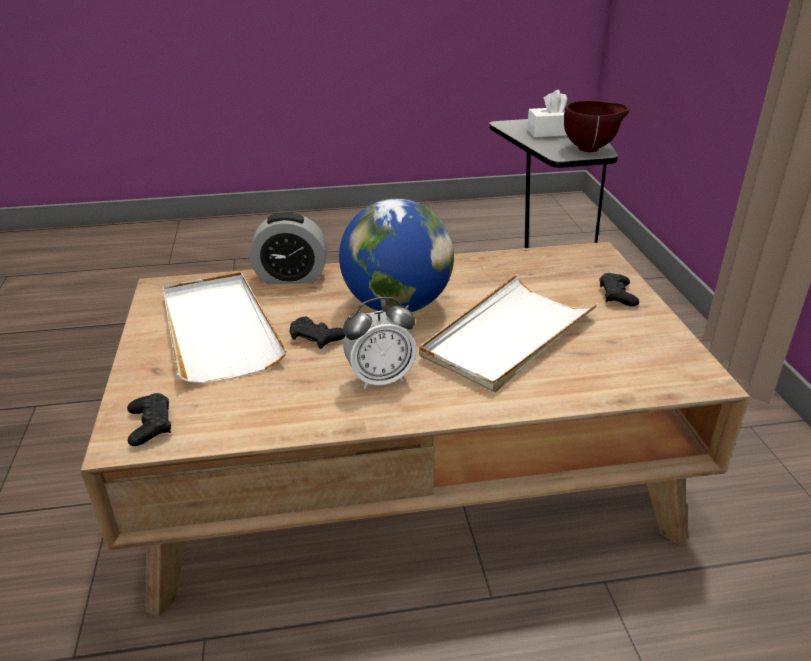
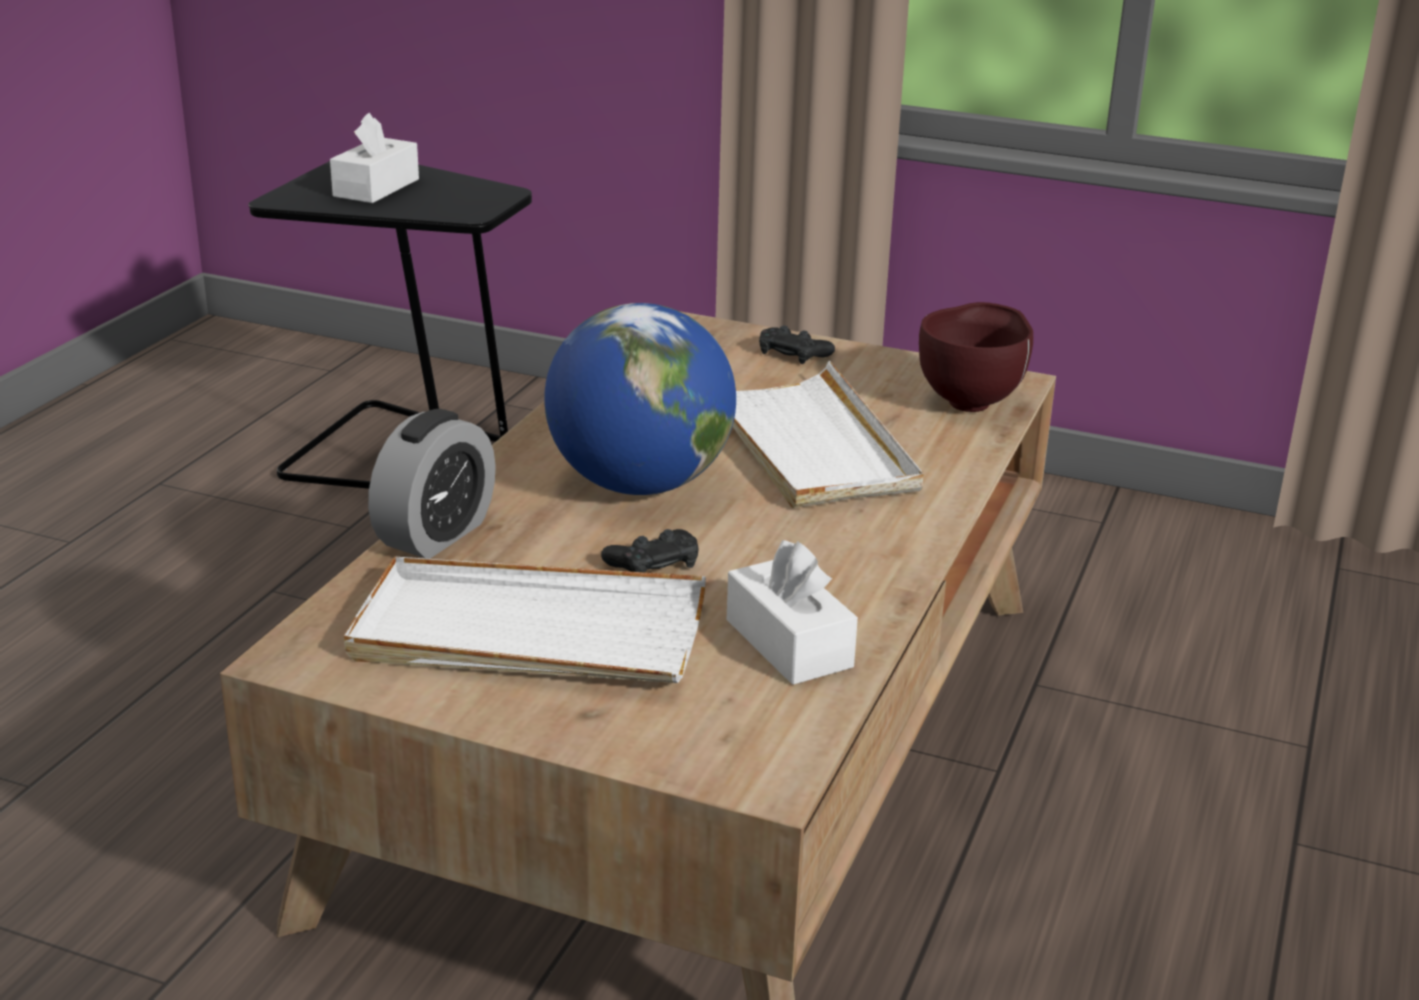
camera: 60 degrees left, 5 degrees down
black game controller [127,393,171,446] -> none
alarm clock [343,297,417,390] -> none
brown bowl [564,100,630,152] -> brown bowl moved to [919,302,1033,412]
none -> white tissue box [727,540,858,685]

